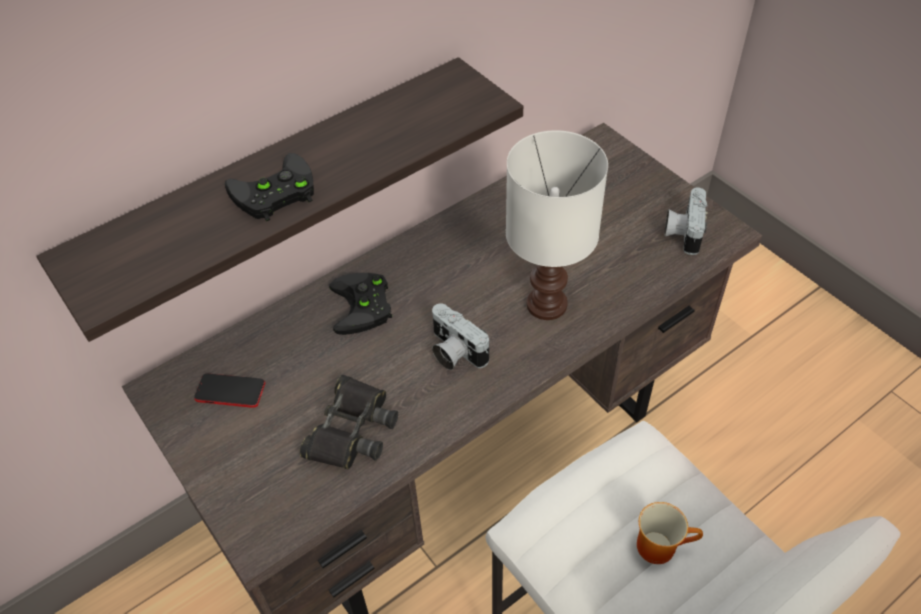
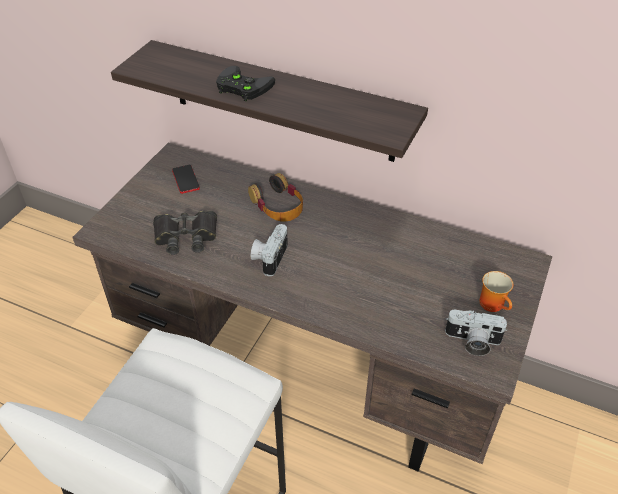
camera: 60 degrees right, 5 degrees down
black game controller [329,273,392,335] -> headphones [248,173,303,222]
white table lamp [506,130,608,320] -> none
mug [637,502,703,564] -> mug moved to [479,271,513,312]
camera [664,188,707,255] -> camera turned 150 degrees counterclockwise [445,309,507,356]

